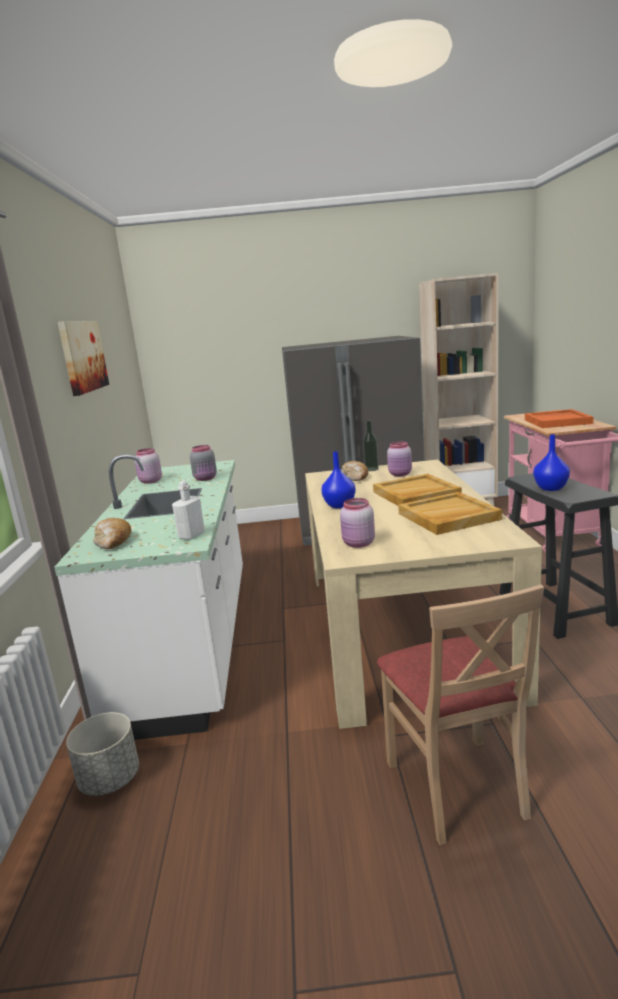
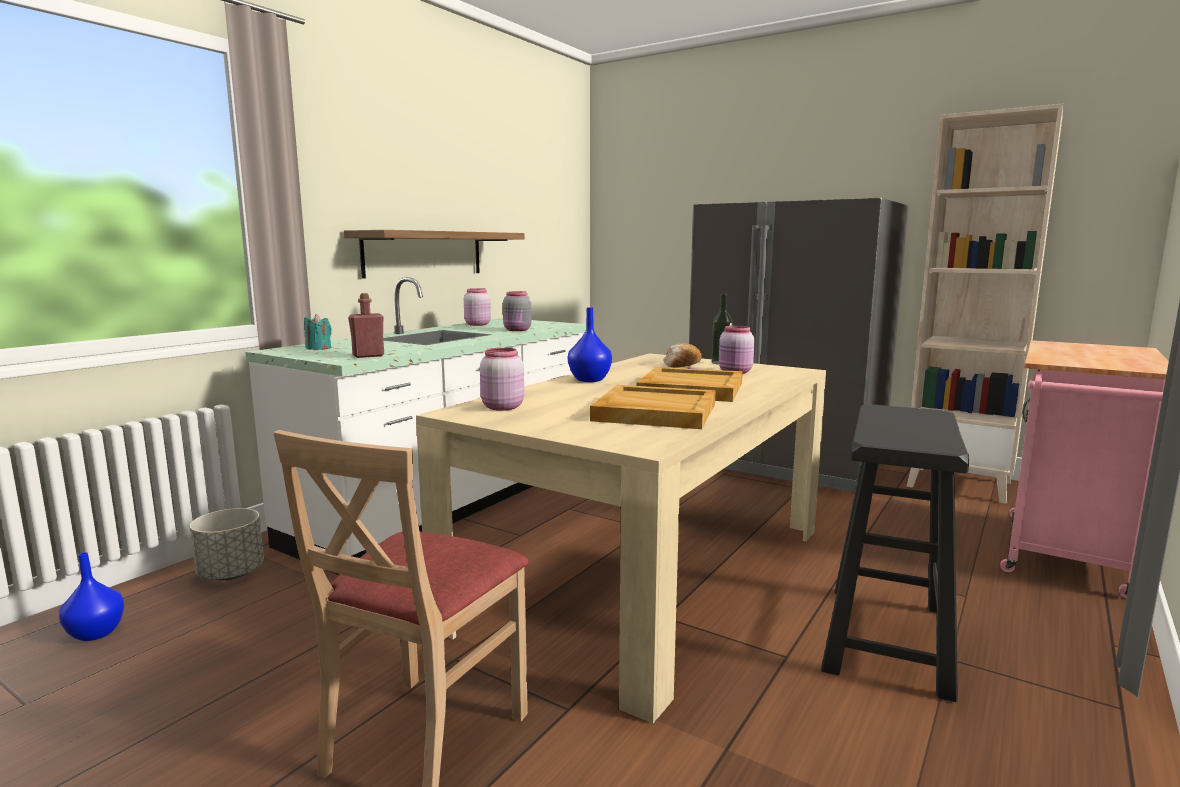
camera: 35 degrees right, 5 degrees down
picture [58,321,109,396] -> none
bread [93,518,132,549] -> turquoise candle [304,314,332,350]
white bottle [172,481,205,540] -> red bottle [348,293,384,358]
orange tray [525,409,593,428] -> none
blue vase [533,434,570,491] -> blue vase moved to [59,552,124,641]
none -> shelf [344,230,525,279]

